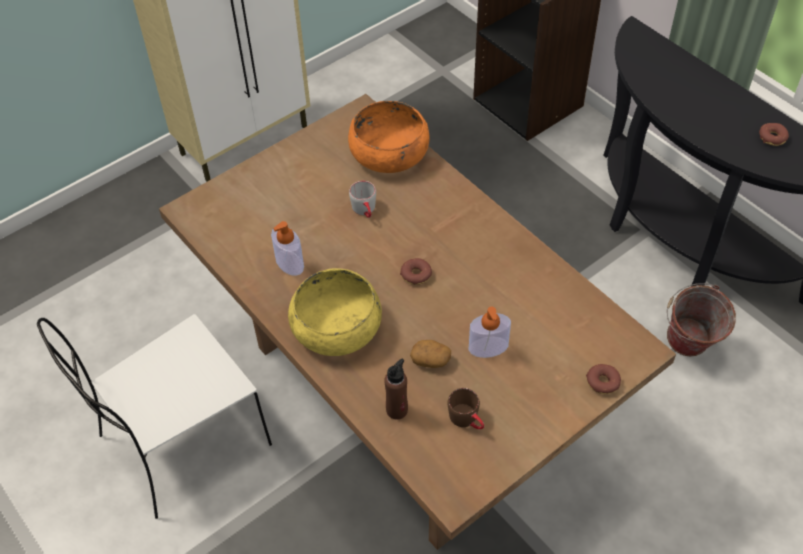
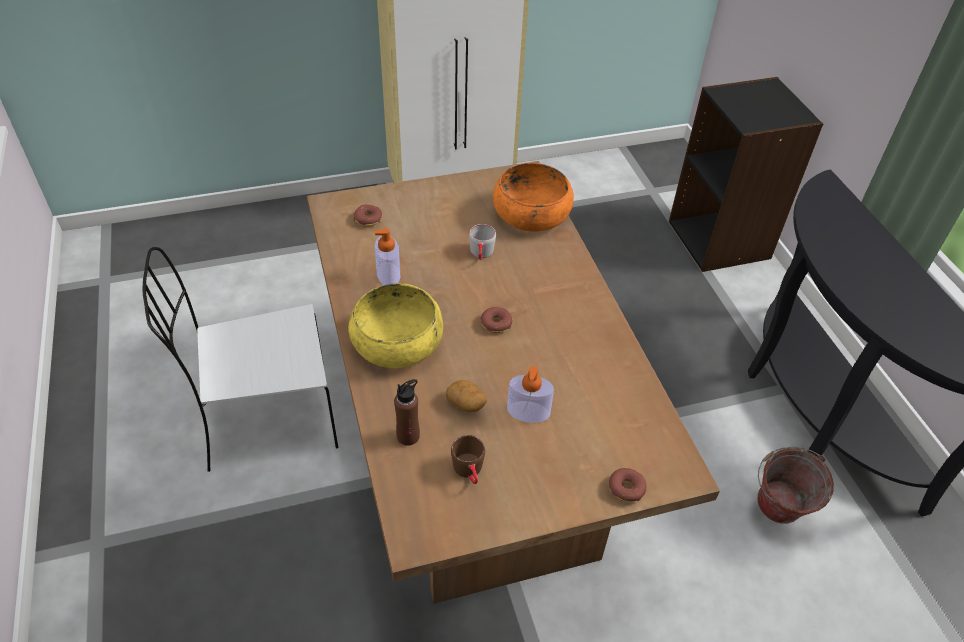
camera: 20 degrees right, 5 degrees down
donut [759,123,789,146] -> donut moved to [354,204,382,227]

